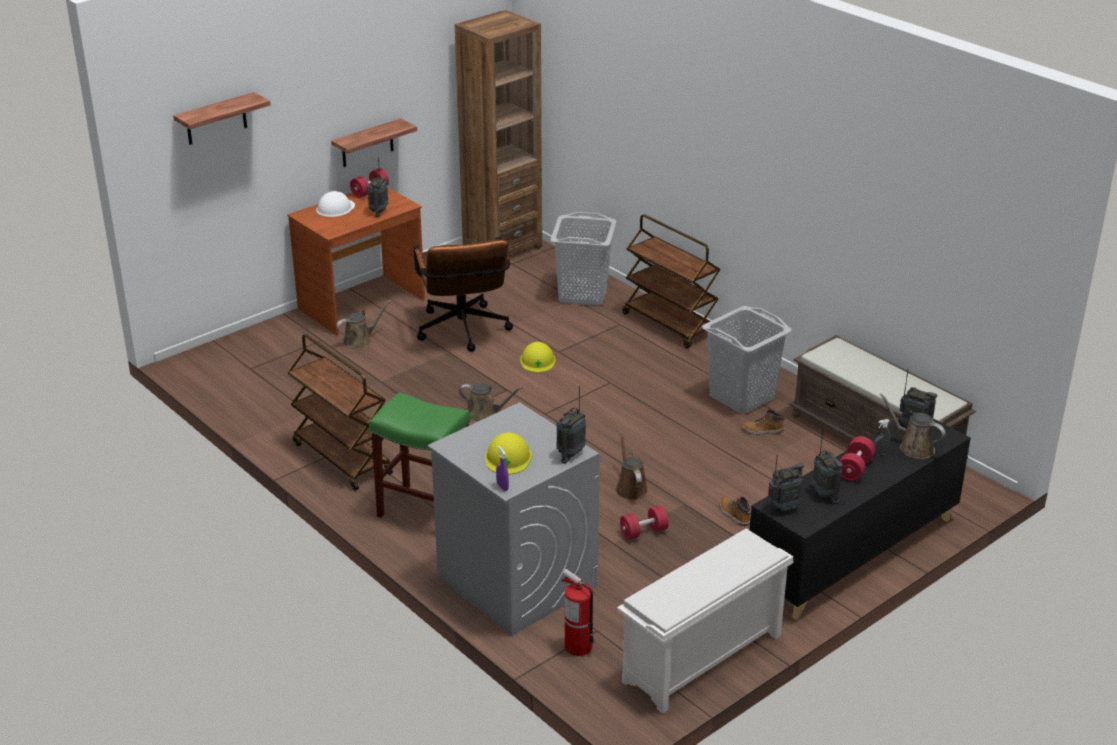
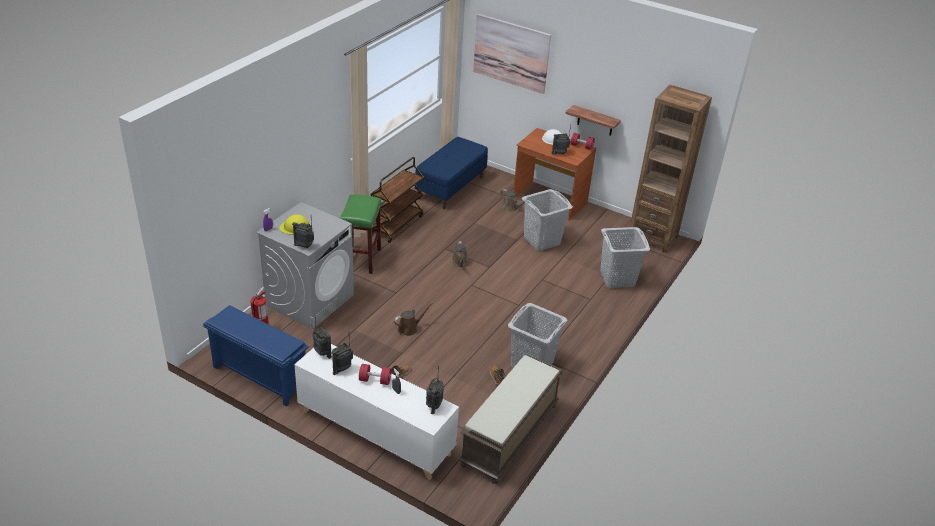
camera: 70 degrees right, 5 degrees up
shelf [173,92,271,145] -> picture [473,14,551,94]
brown office chair [414,237,513,352] -> grey laundry basket [522,189,573,251]
yellow hard hat [520,342,556,373] -> none
white shoe rack [617,529,793,714] -> blue shoe rack [203,305,309,407]
red dumbbell [620,506,669,540] -> none
brown cart [622,214,720,349] -> none
black cabinet [750,418,971,620] -> white cabinet [294,344,459,480]
brown watering can [880,393,945,459] -> none
none -> blue bench [415,137,488,209]

